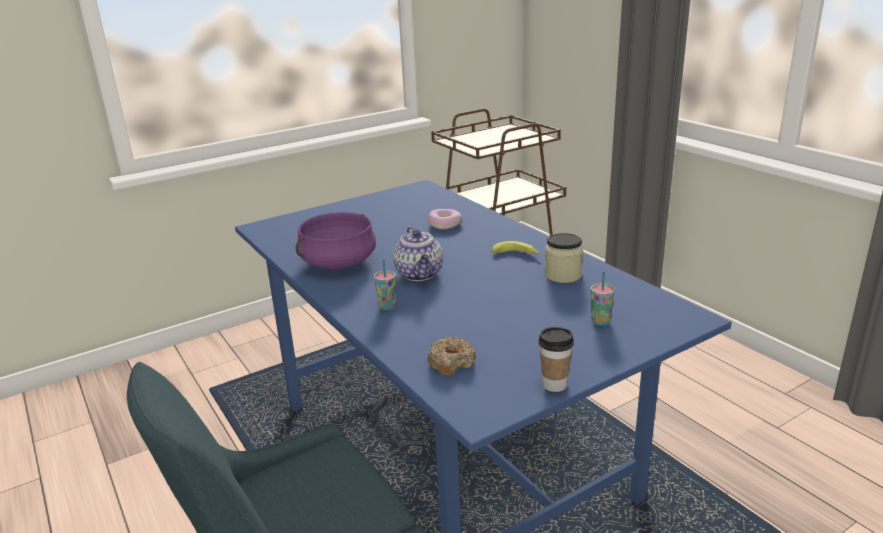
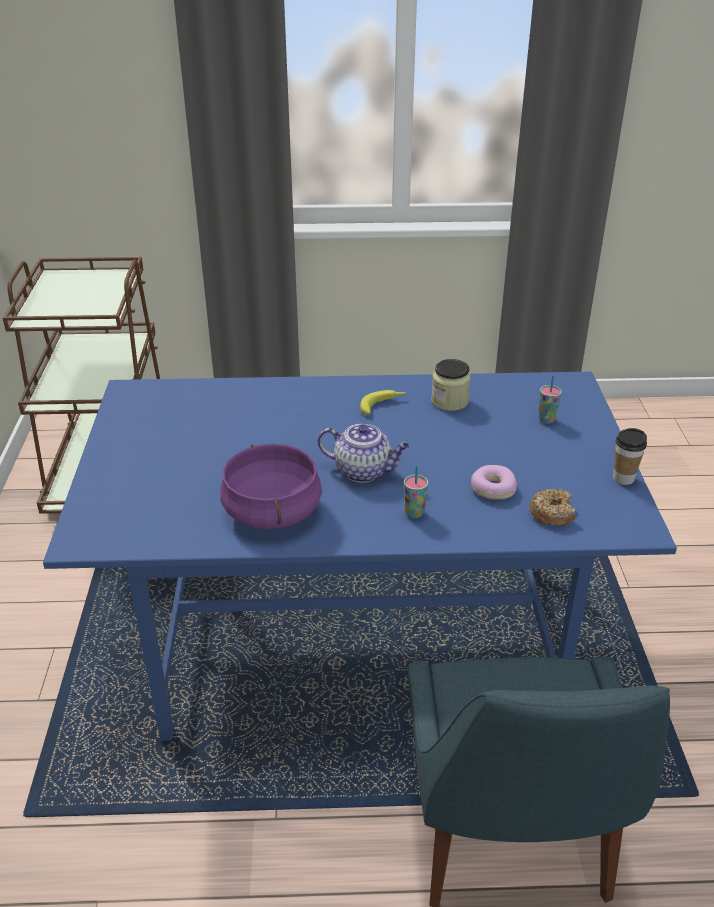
camera: 60 degrees left, 10 degrees up
donut [428,209,462,230] -> donut moved to [471,465,517,500]

